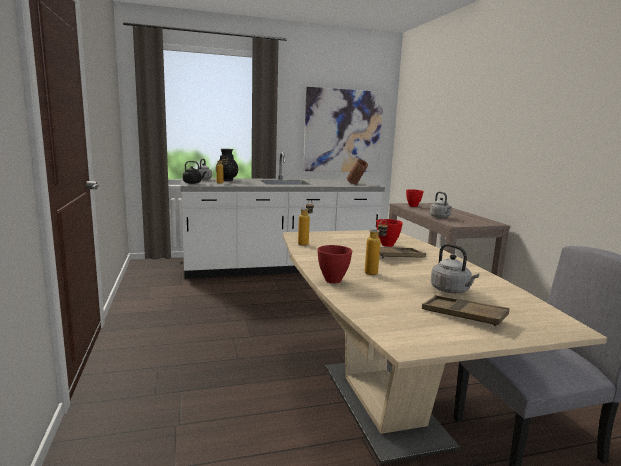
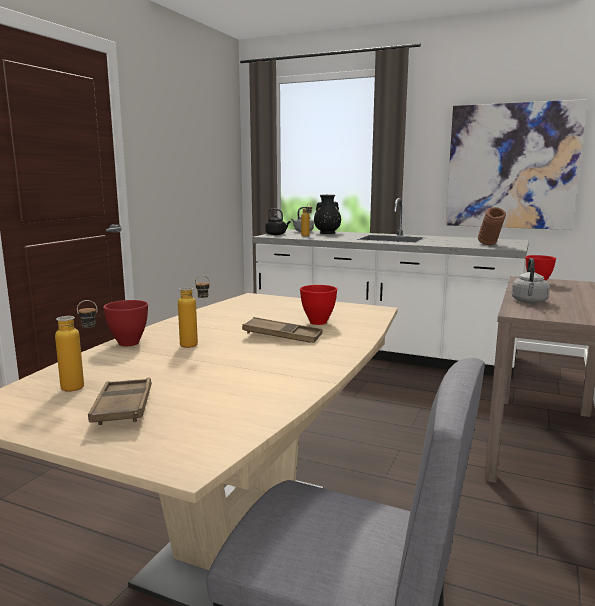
camera: 40 degrees right, 0 degrees up
bottle [298,200,314,246] -> bottle moved to [55,300,98,392]
grey kettle [431,244,479,293] -> none

